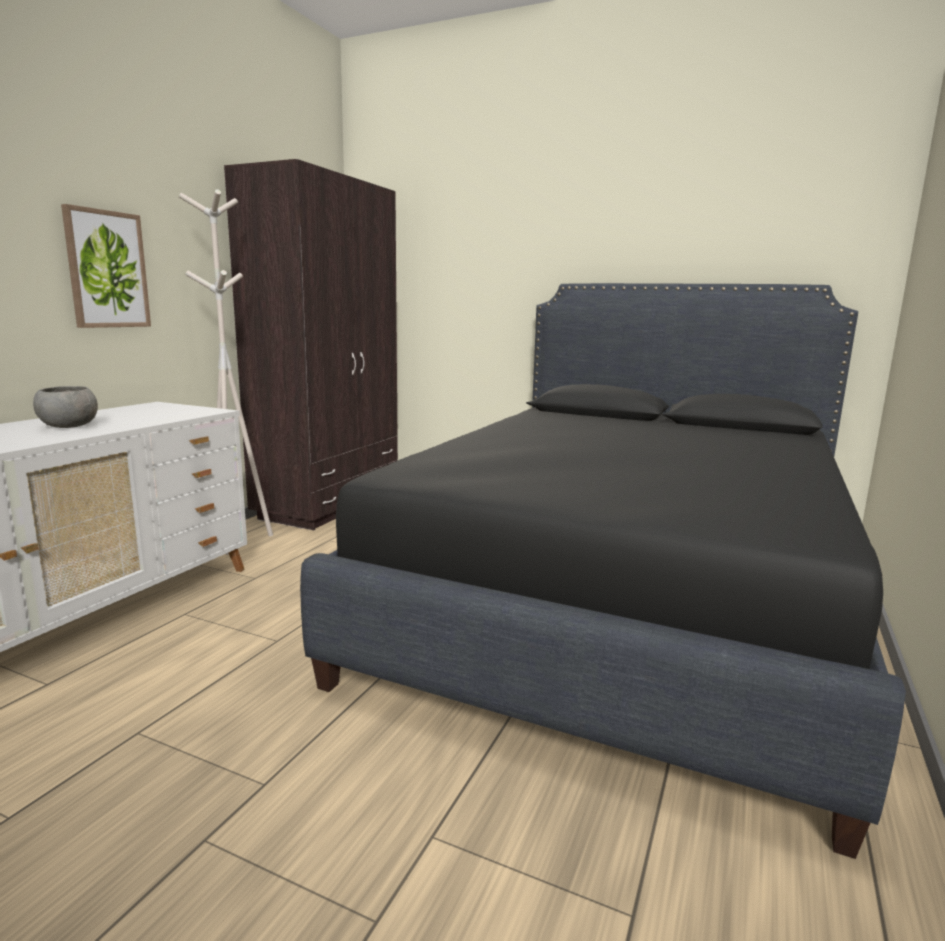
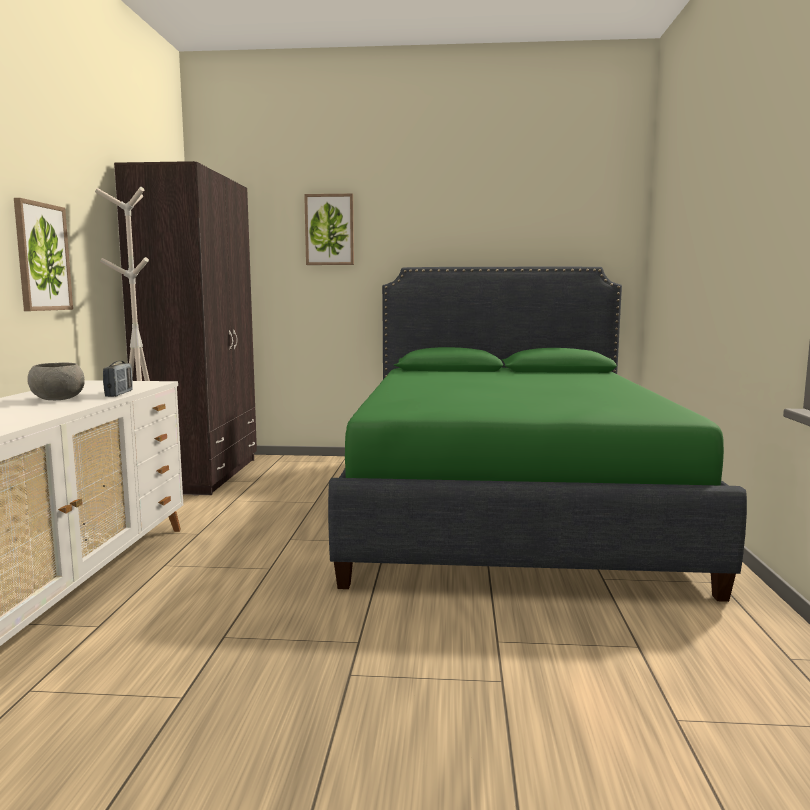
camera: 20 degrees left, 5 degrees down
black bed [300,283,906,859] -> green bed [328,266,747,602]
none -> radio [103,361,133,397]
none -> picture [304,194,354,265]

